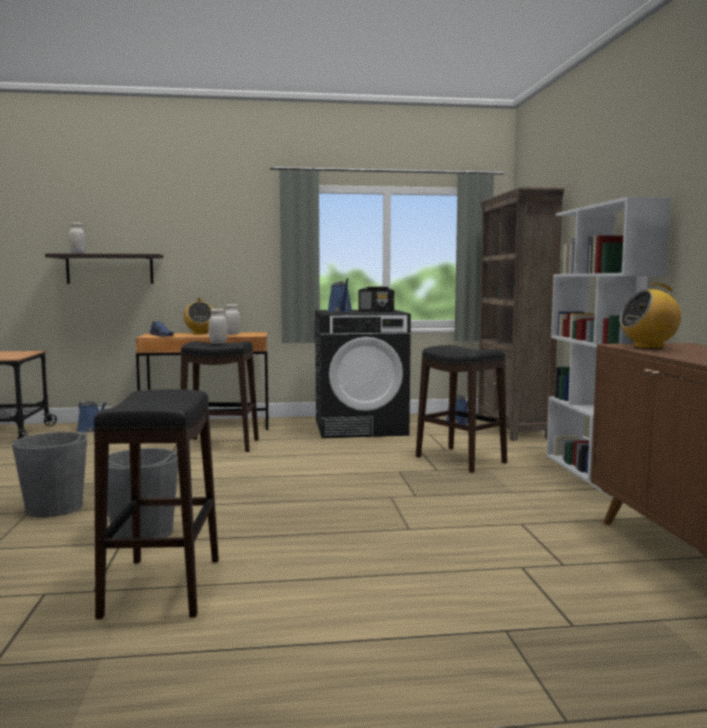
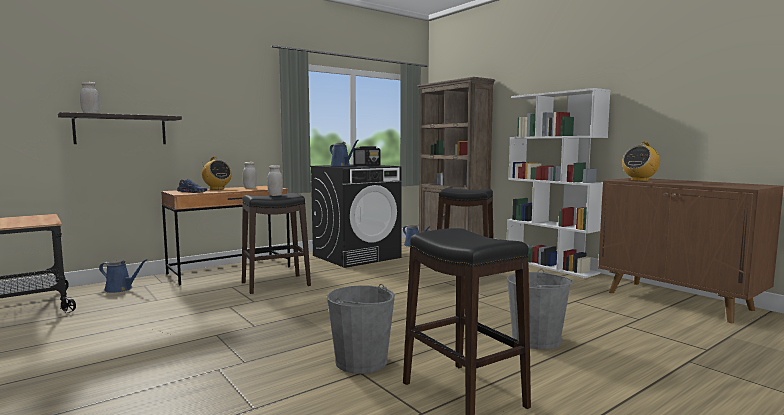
camera: 30 degrees left, 0 degrees up
grey bucket [12,431,87,518] -> grey bucket moved to [507,269,574,350]

